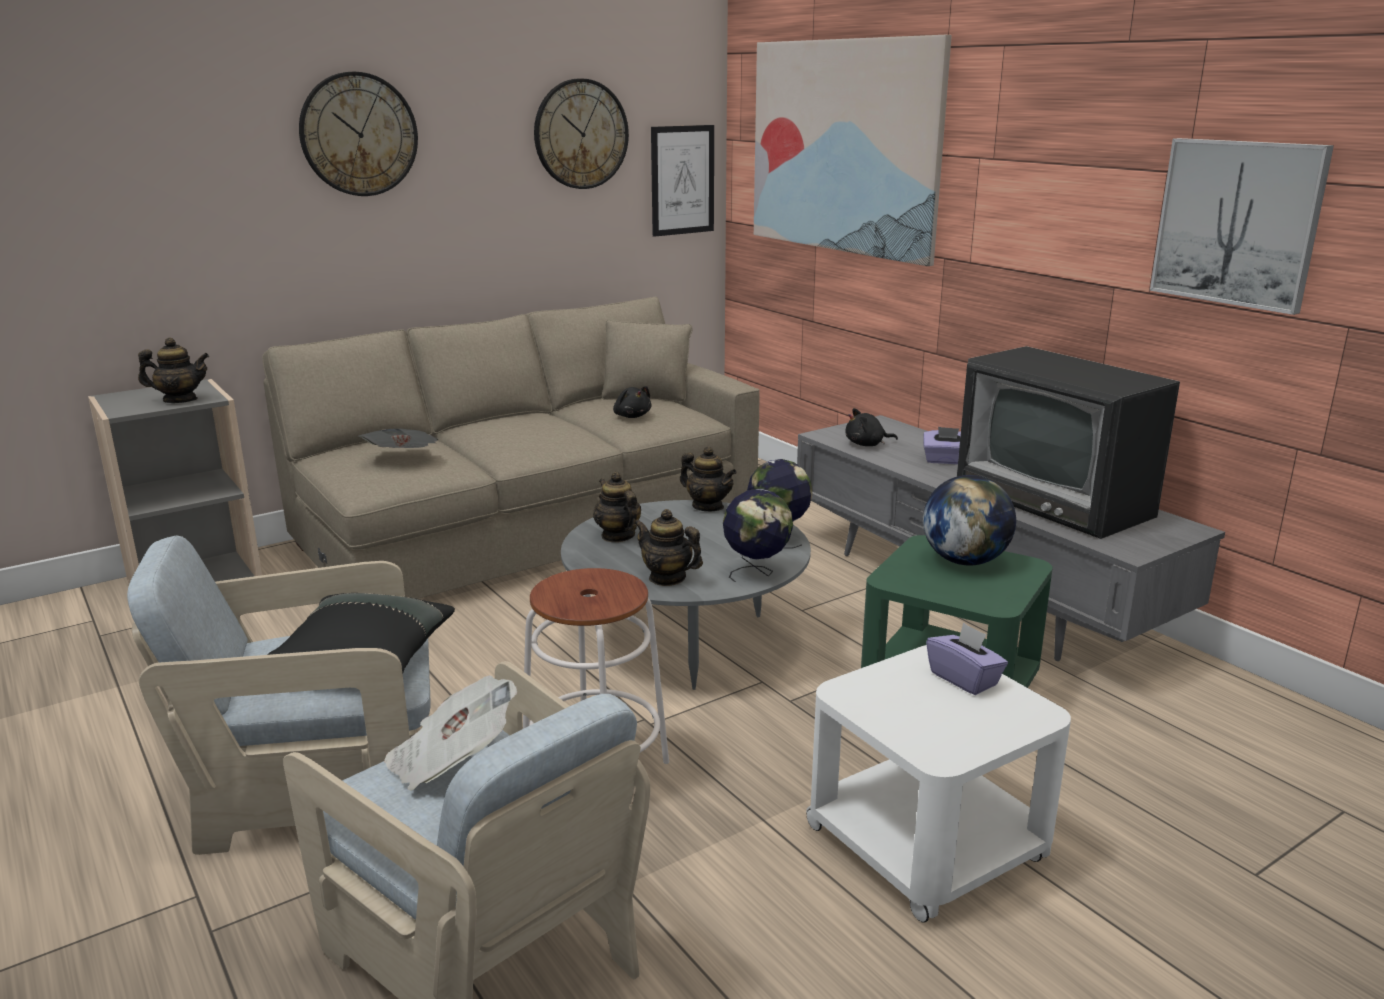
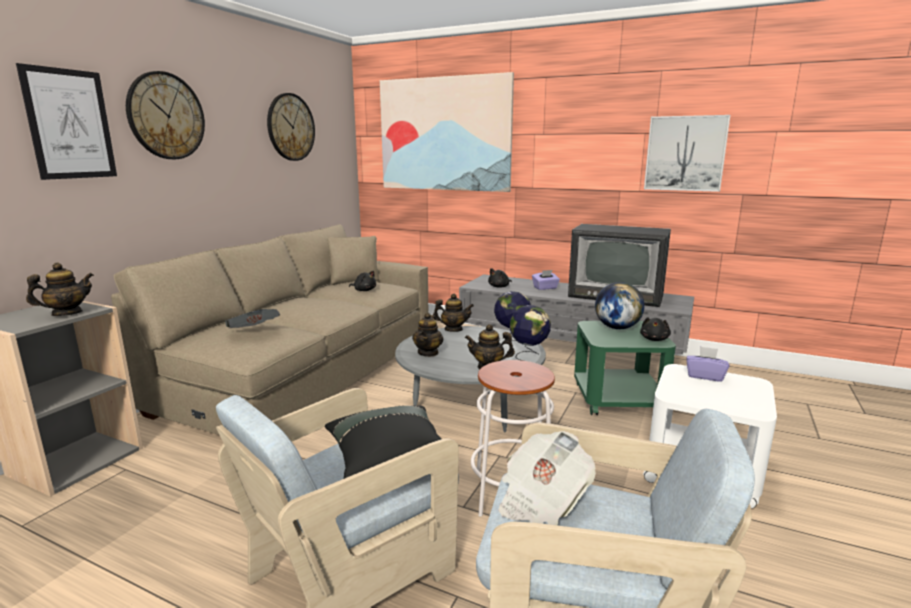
camera: 30 degrees left, 5 degrees down
teapot [593,472,641,542] -> teapot turned 105 degrees counterclockwise [412,312,443,357]
picture [651,125,714,237] -> picture moved to [16,63,117,180]
none -> black plush toy [640,317,671,341]

